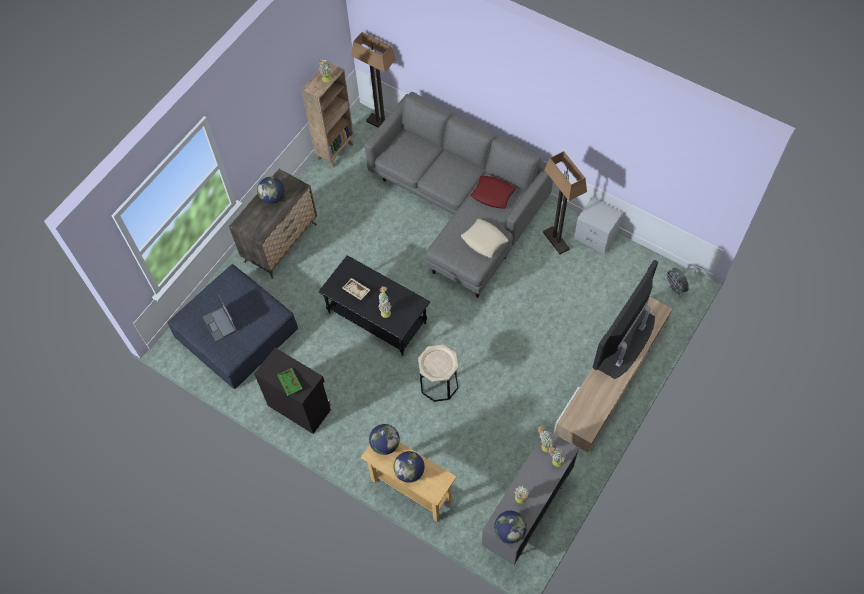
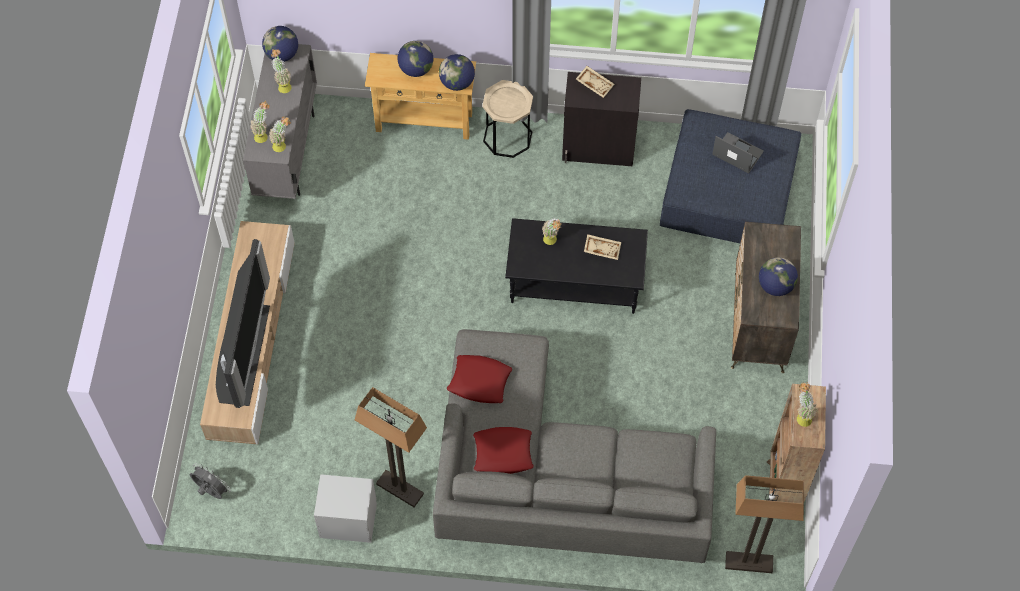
camera: 150 degrees right, 0 degrees up
green tray [277,368,303,396] -> beige tray [576,66,614,98]
beige side table [418,345,458,402] -> beige side table moved to [482,80,533,158]
beige pillow [461,219,508,258] -> red pillow [447,355,512,403]

